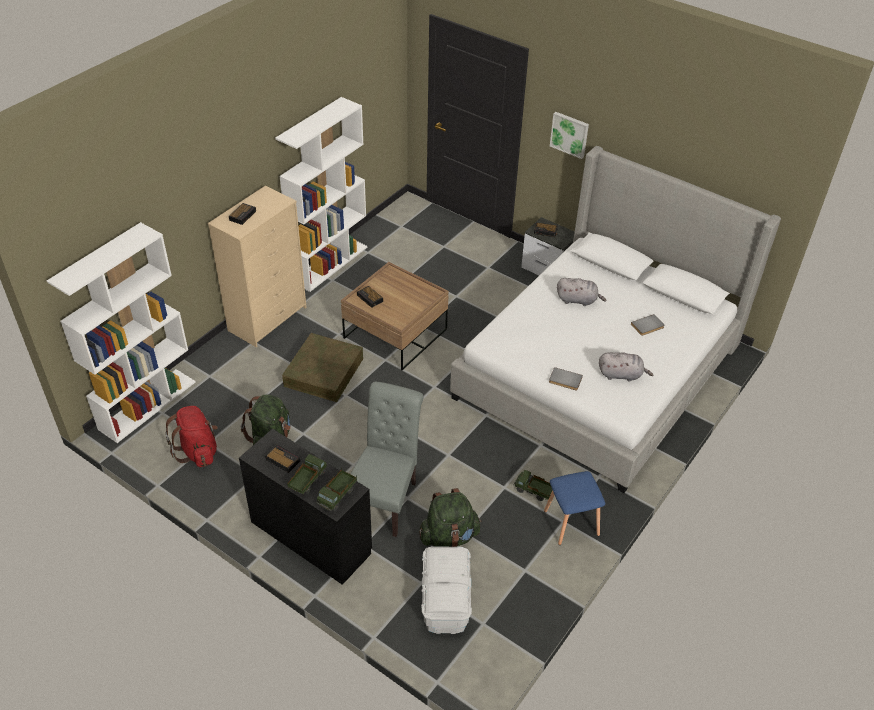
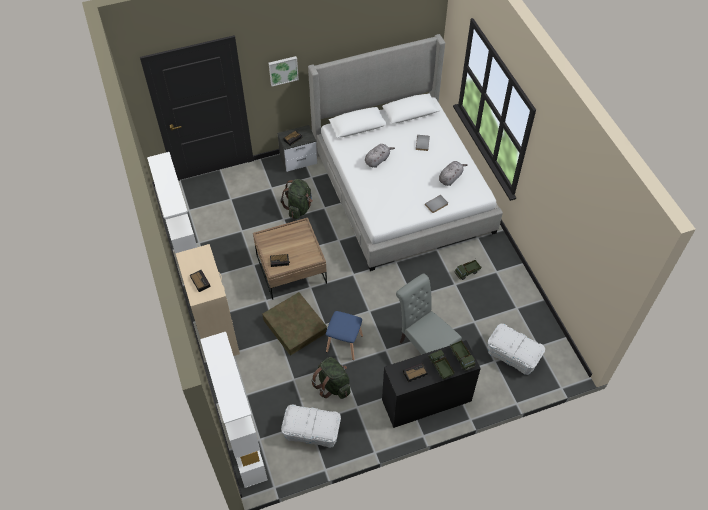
camera: 55 degrees left, 10 degrees up
red backpack [165,406,218,467] -> white storage box [281,404,341,448]
green backpack [419,488,482,547] -> green backpack moved to [281,179,313,219]
blue stool [544,471,605,545] -> blue stool moved to [326,311,363,360]

